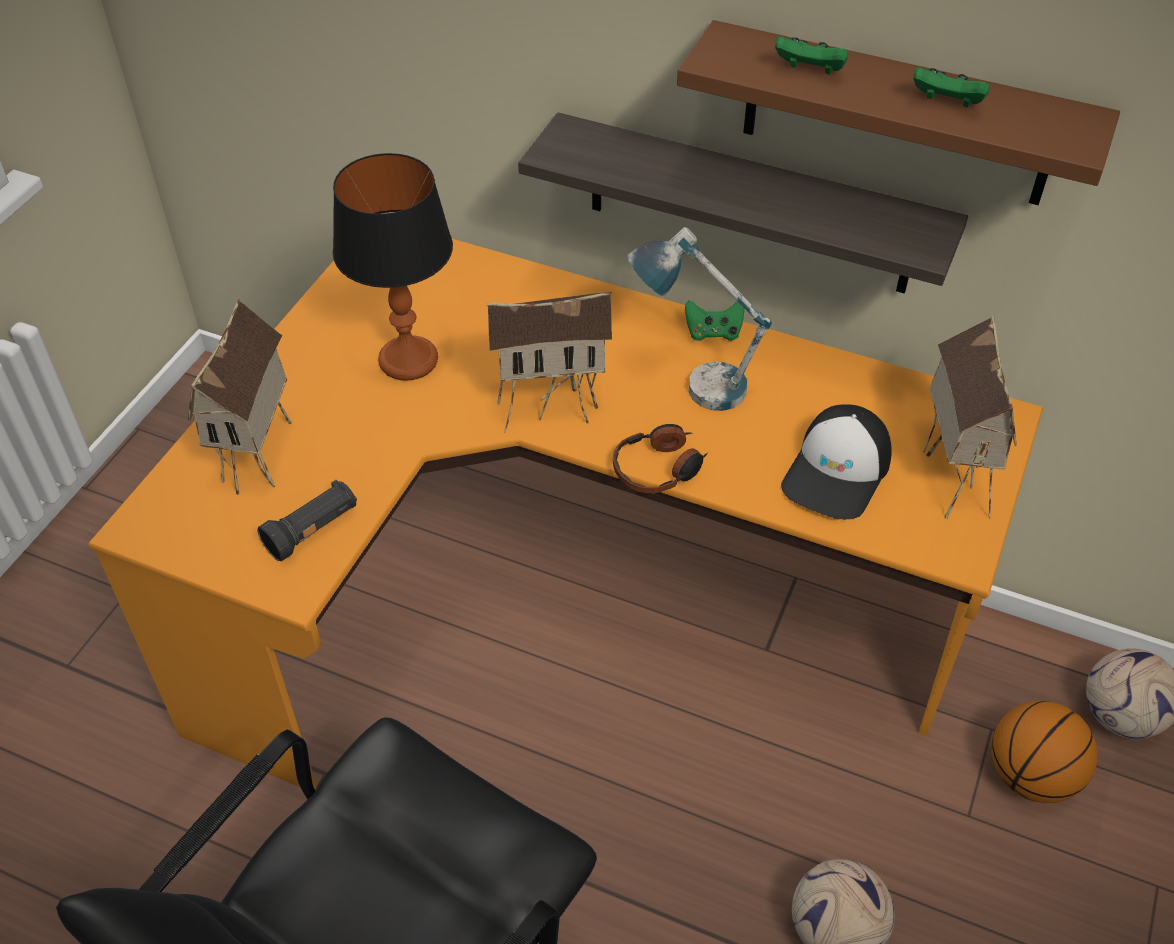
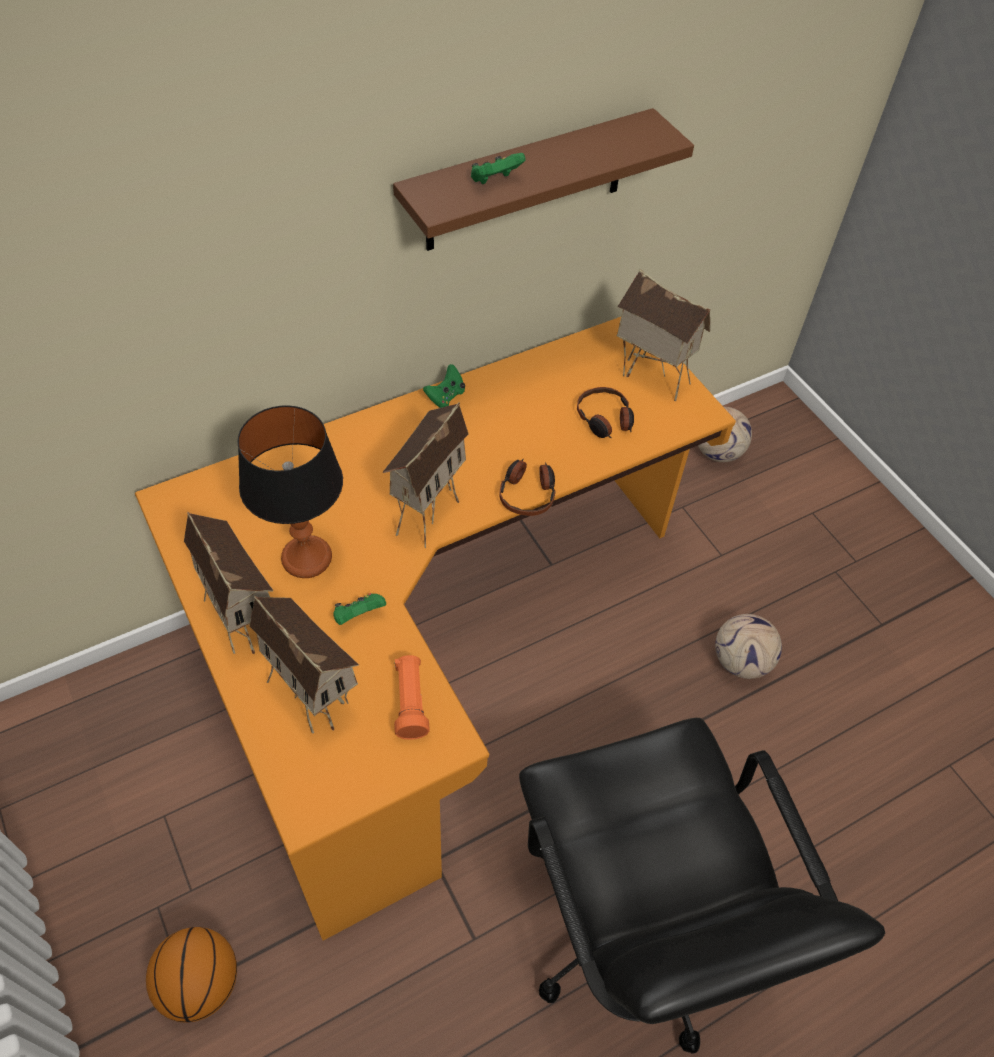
camera: 55 degrees left, 5 degrees up
black flashlight [257,480,357,561] -> orange flashlight [394,655,430,740]
shelf [518,112,968,294] -> none
table lamp [627,227,772,411] -> none
cap [781,404,892,520] -> headphones [577,387,634,438]
green game controller [913,67,990,108] -> green game controller moved to [333,593,386,625]
basketball [992,701,1098,803] -> basketball moved to [146,927,237,1023]
none -> toy house [184,512,274,654]

